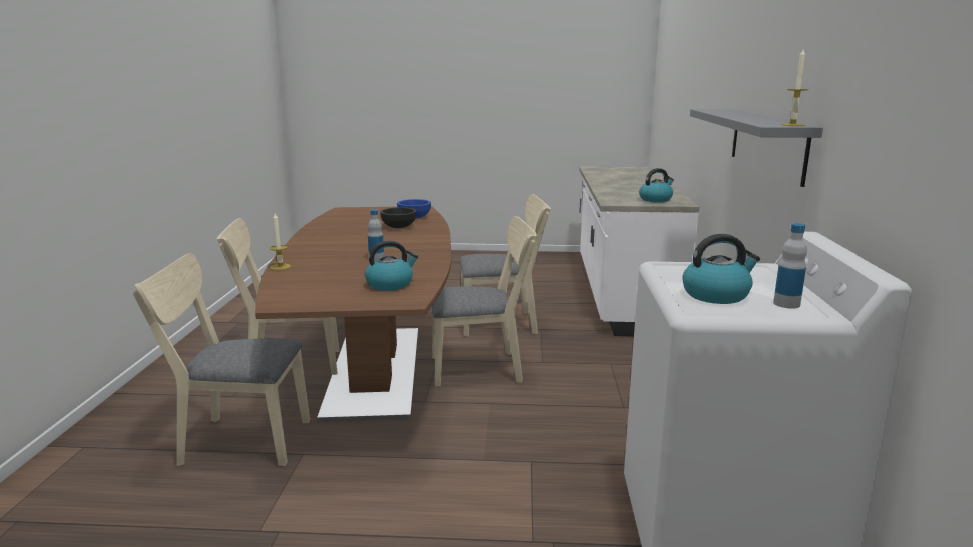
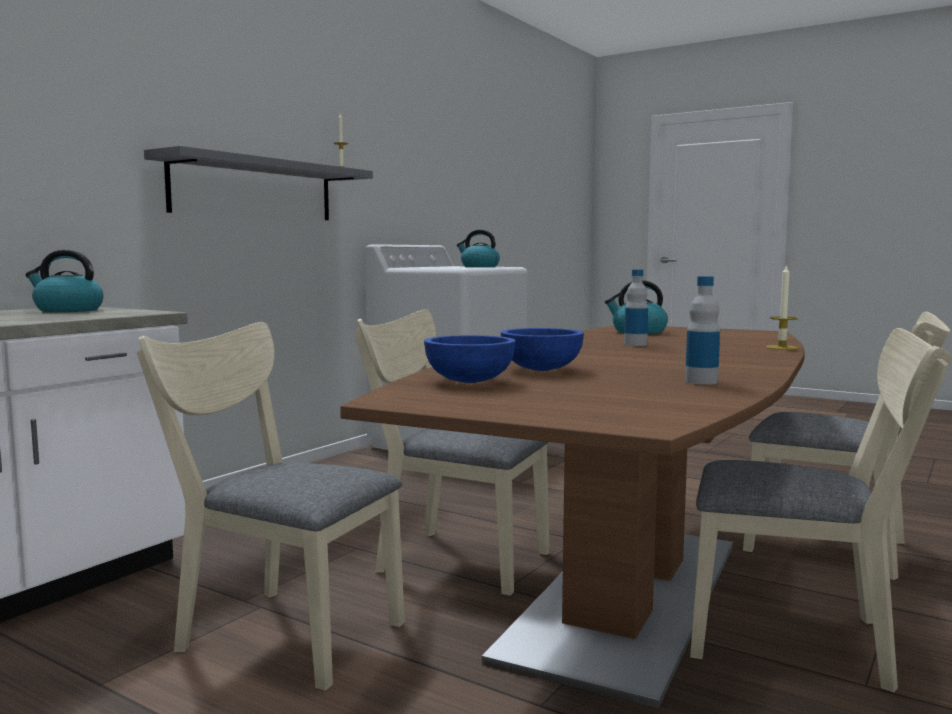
camera: 150 degrees left, 10 degrees down
black bowl [380,207,417,228] -> blue bowl [500,328,584,371]
bottle [773,223,807,309] -> bottle moved to [685,276,720,385]

